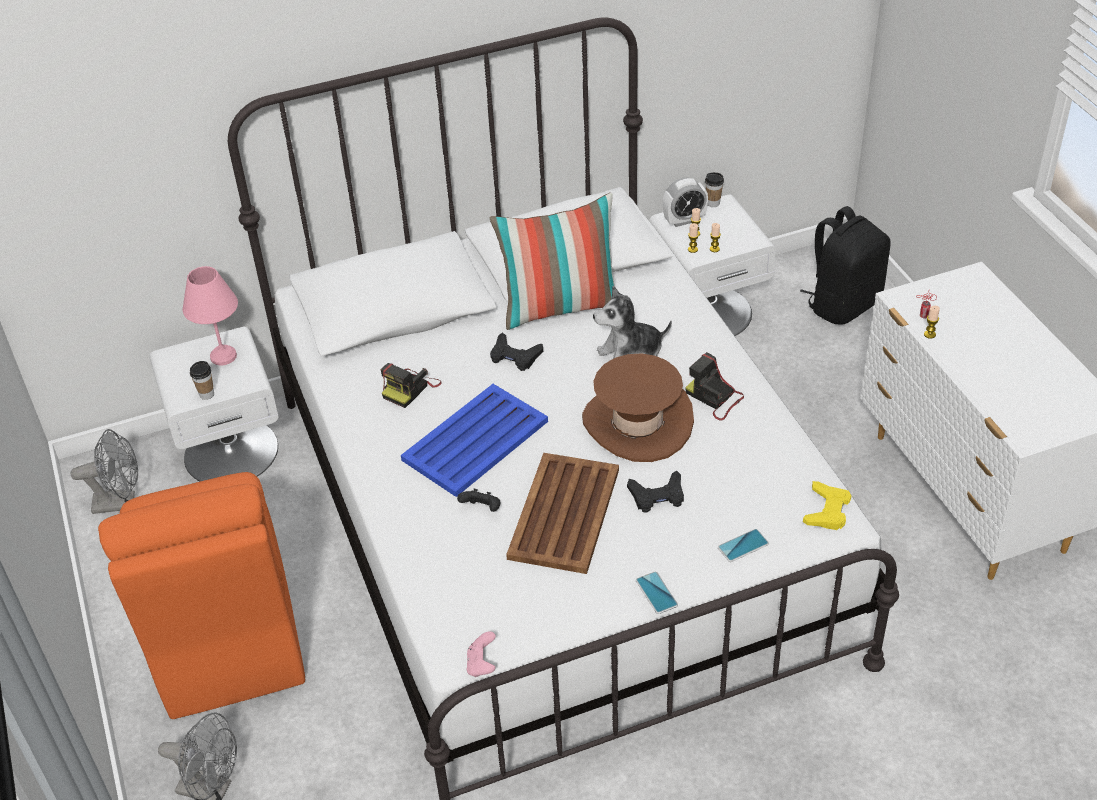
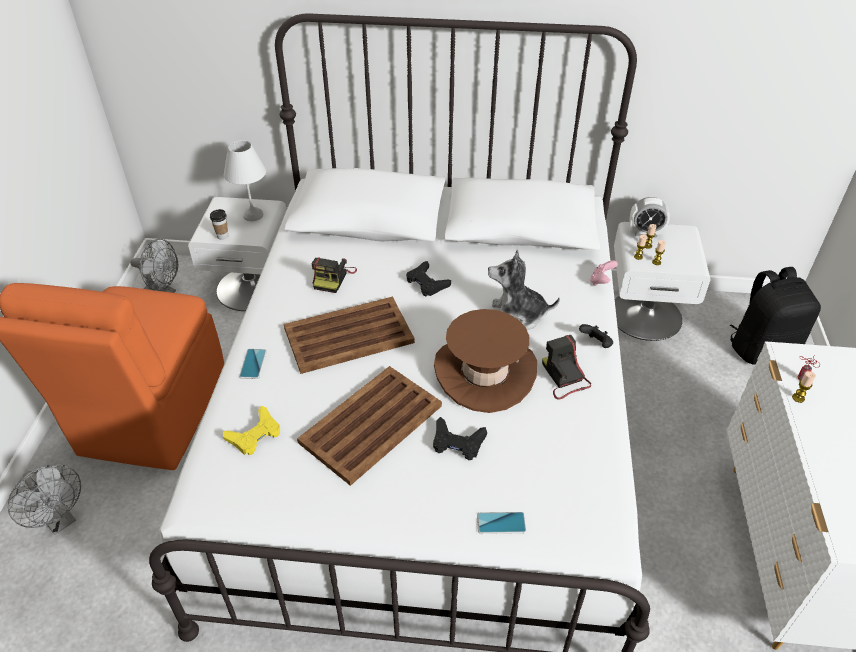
camera: 25 degrees right, 0 degrees up
pink table lamp [183,266,238,365] -> white table lamp [224,140,266,221]
camera [381,363,442,408] -> camera turned 45 degrees counterclockwise [312,258,357,293]
blue tray [401,384,548,497] -> brown tray [284,296,415,374]
black game controller [457,489,501,512] -> black game controller moved to [579,324,613,348]
pink game controller [467,631,496,677] -> pink game controller moved to [590,260,618,286]
pillow [490,193,615,330] -> none
phone [636,572,678,614] -> phone moved to [239,349,267,379]
cup [705,172,724,207] -> none
yellow game controller [803,481,851,530] -> yellow game controller moved to [223,406,280,455]

